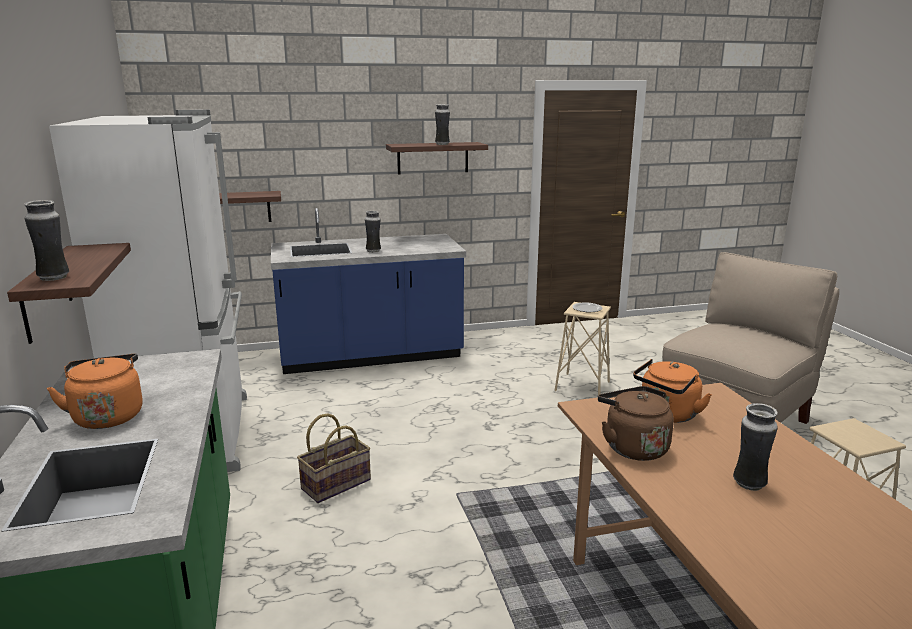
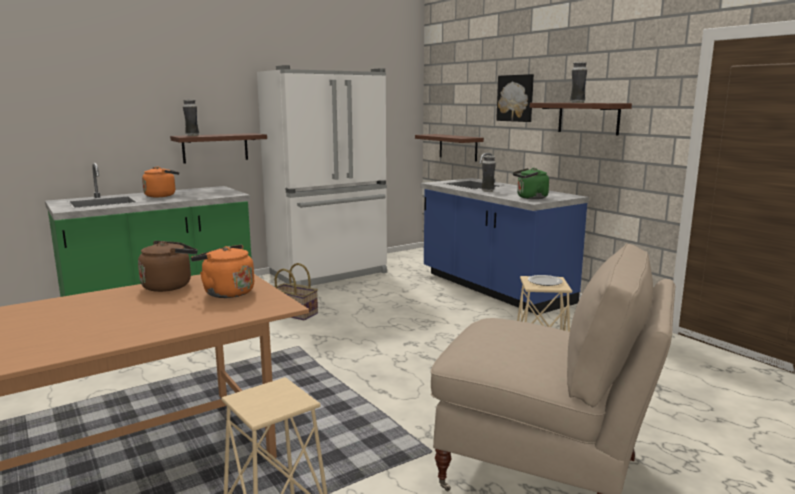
camera: 70 degrees right, 5 degrees down
vase [733,403,778,491] -> none
none -> picture [496,74,534,122]
none -> green kettle [513,168,549,199]

